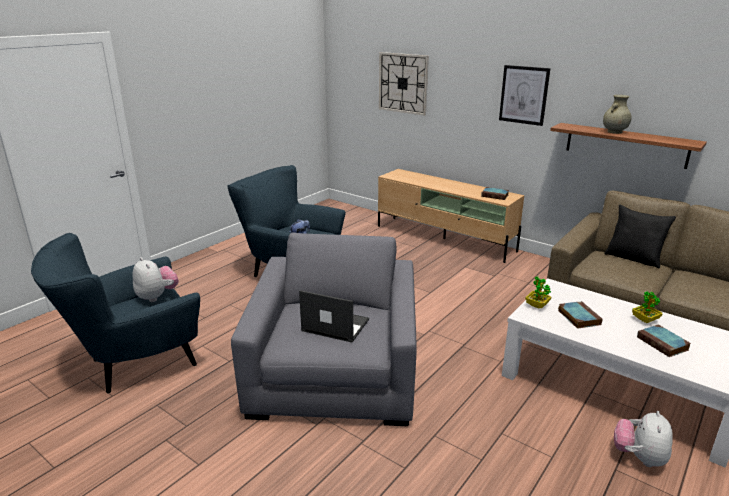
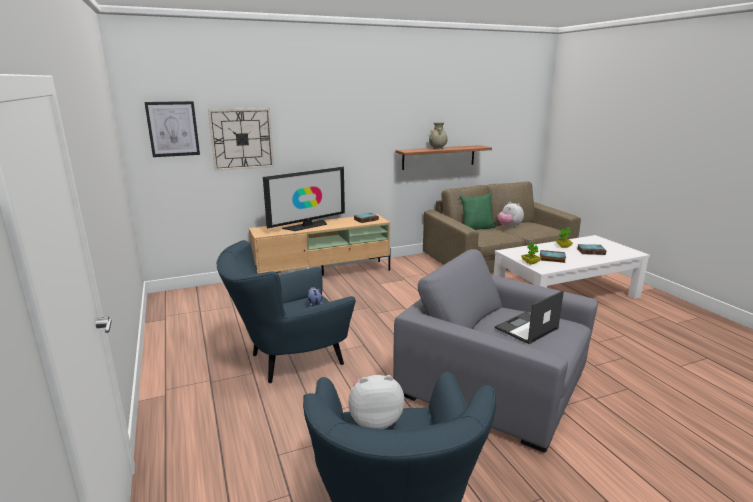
camera: 60 degrees left, 5 degrees down
picture [499,65,550,126] -> picture moved to [144,101,200,157]
black pillow [604,204,676,268] -> green pillow [460,193,495,230]
plush toy [614,411,673,467] -> plush toy moved to [498,202,524,227]
none -> television [263,167,345,231]

